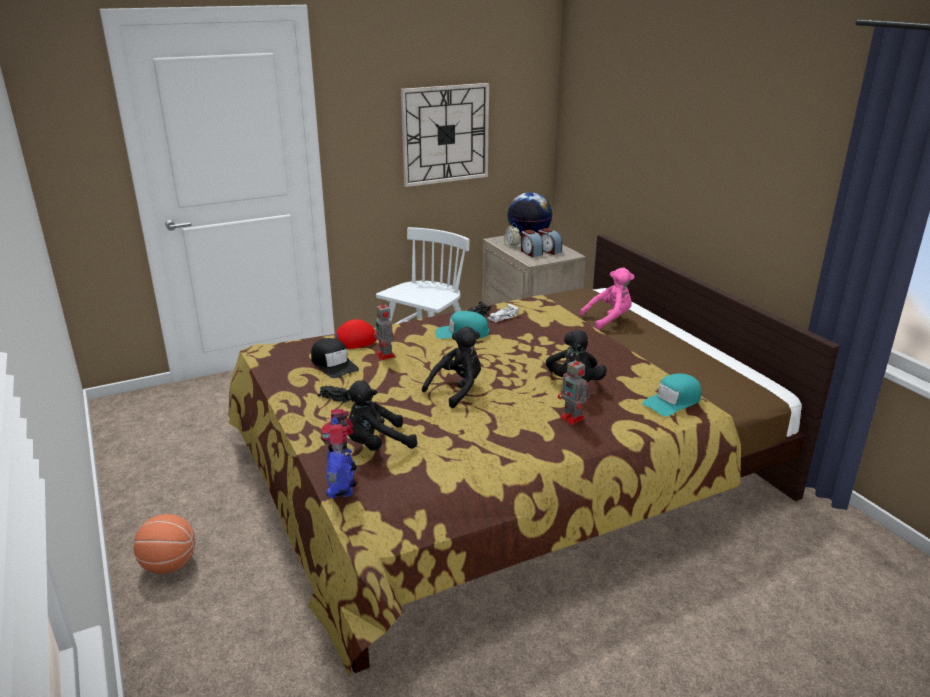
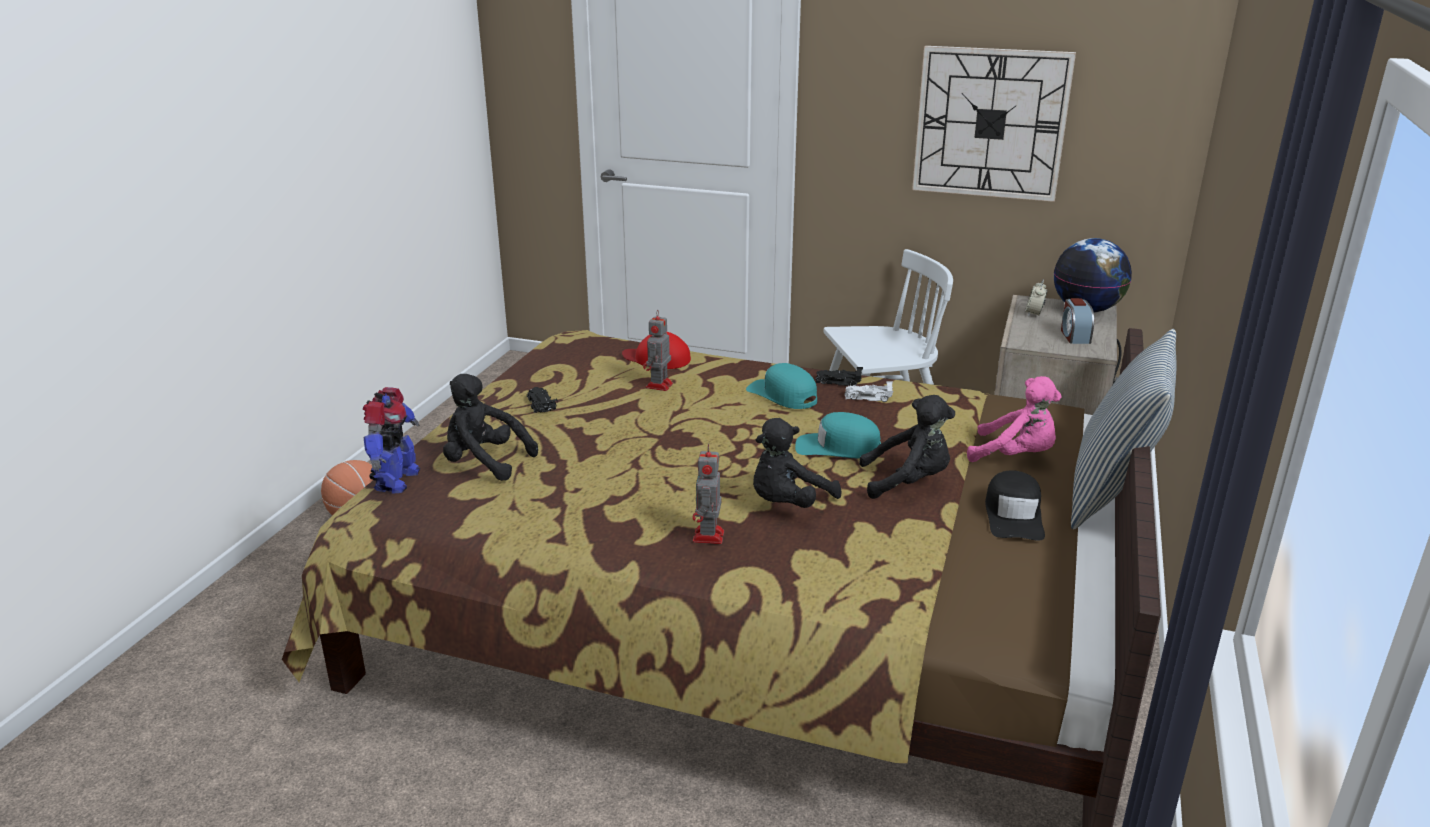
camera: 45 degrees right, 0 degrees up
black cap [311,338,359,378] -> black cap moved to [985,470,1045,541]
toy robot [320,409,357,498] -> toy robot turned 150 degrees clockwise [363,387,420,494]
black plush toy [422,326,481,408] -> black plush toy moved to [859,395,955,499]
alarm clock [521,230,543,257] -> none
turquoise cap [642,373,701,416] -> turquoise cap moved to [795,412,881,459]
none -> pillow [1071,329,1177,529]

